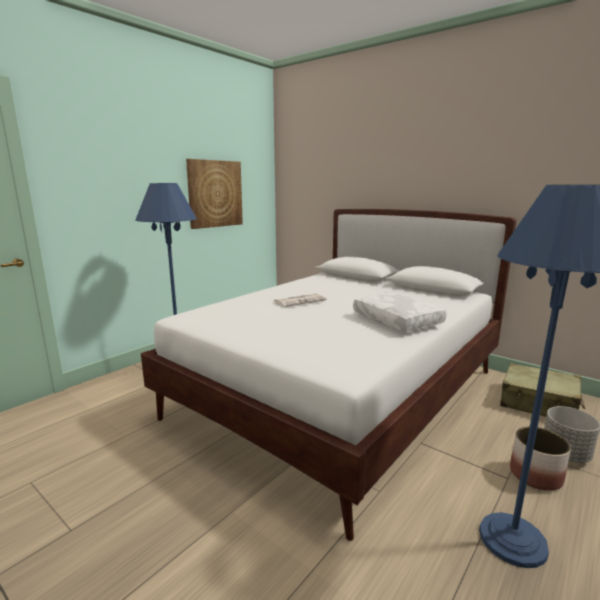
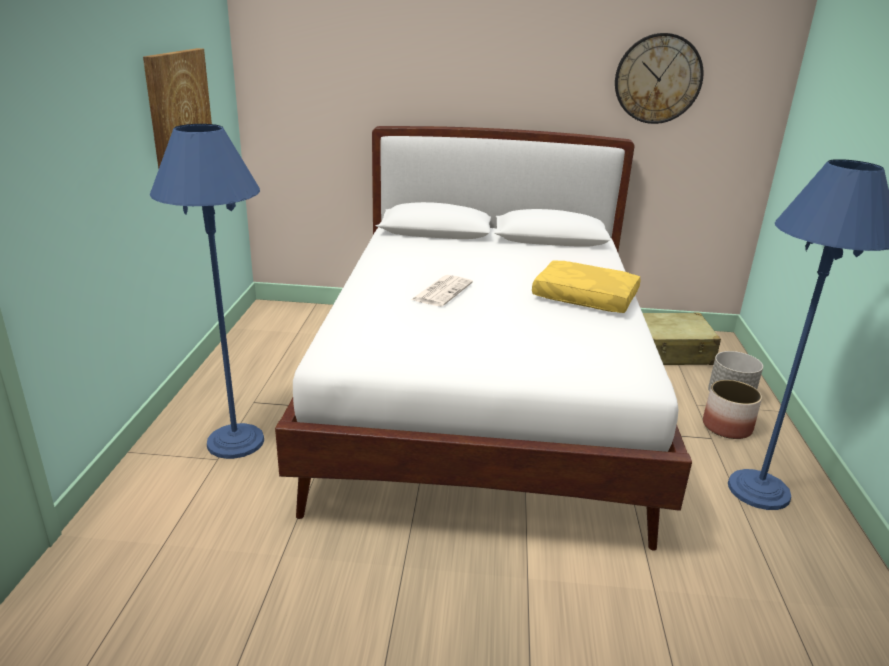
camera: 35 degrees left, 10 degrees up
white pillow [353,292,446,332] -> yellow pillow [532,260,641,313]
none -> wall clock [615,33,704,124]

